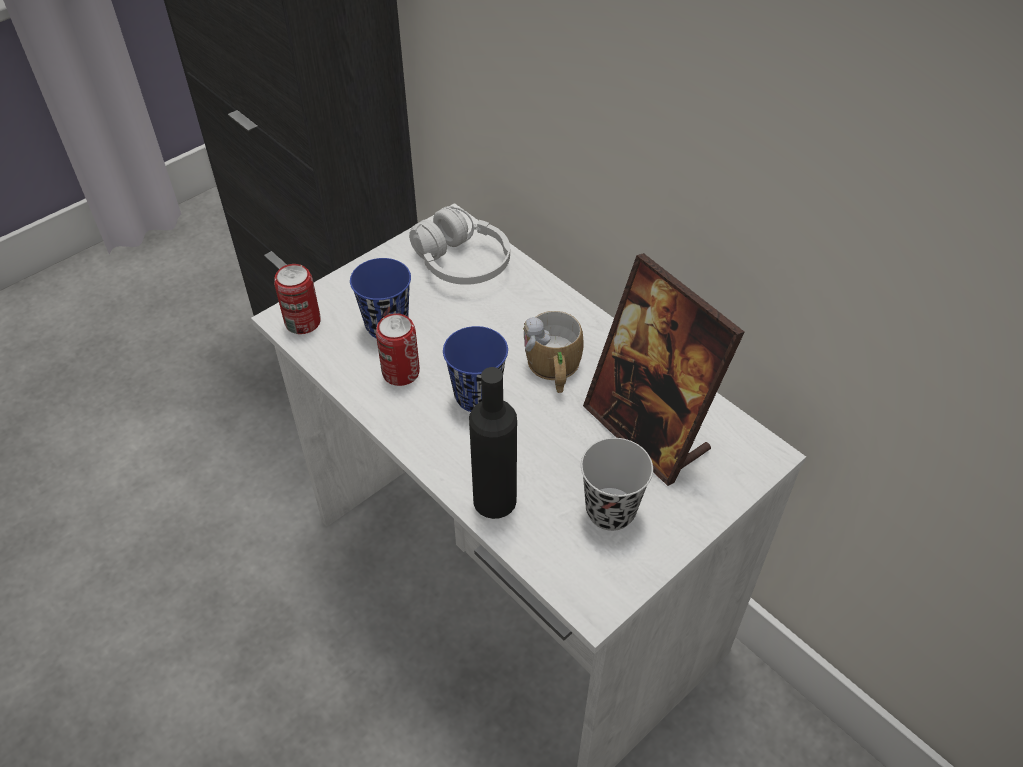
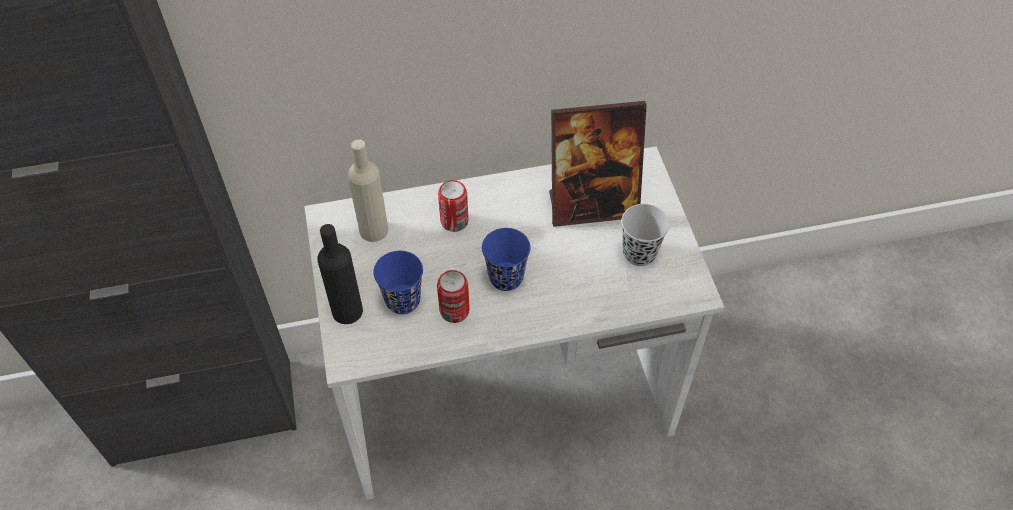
camera: 60 degrees left, 5 degrees up
can [274,264,320,334] -> can moved to [438,180,468,232]
white headphones [409,206,510,285] -> beige bottle [348,139,388,242]
black bottle [469,367,517,519] -> black bottle moved to [317,224,363,324]
mug [523,311,583,393] -> none

